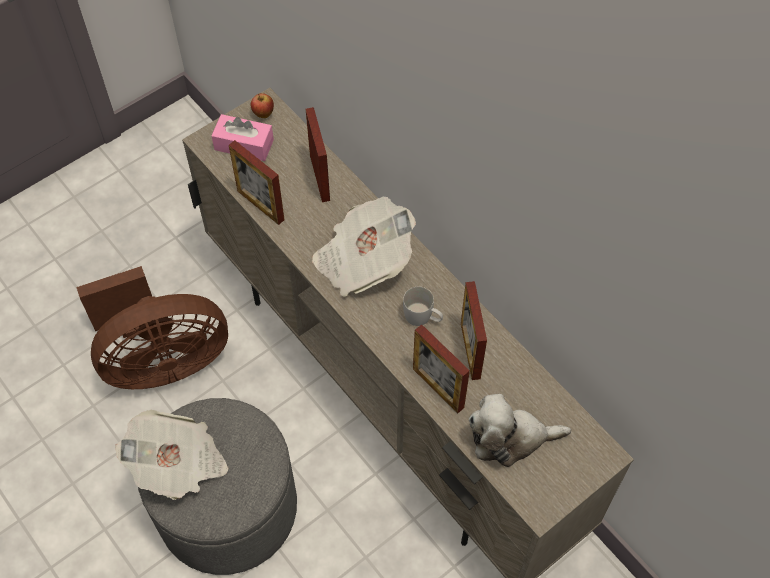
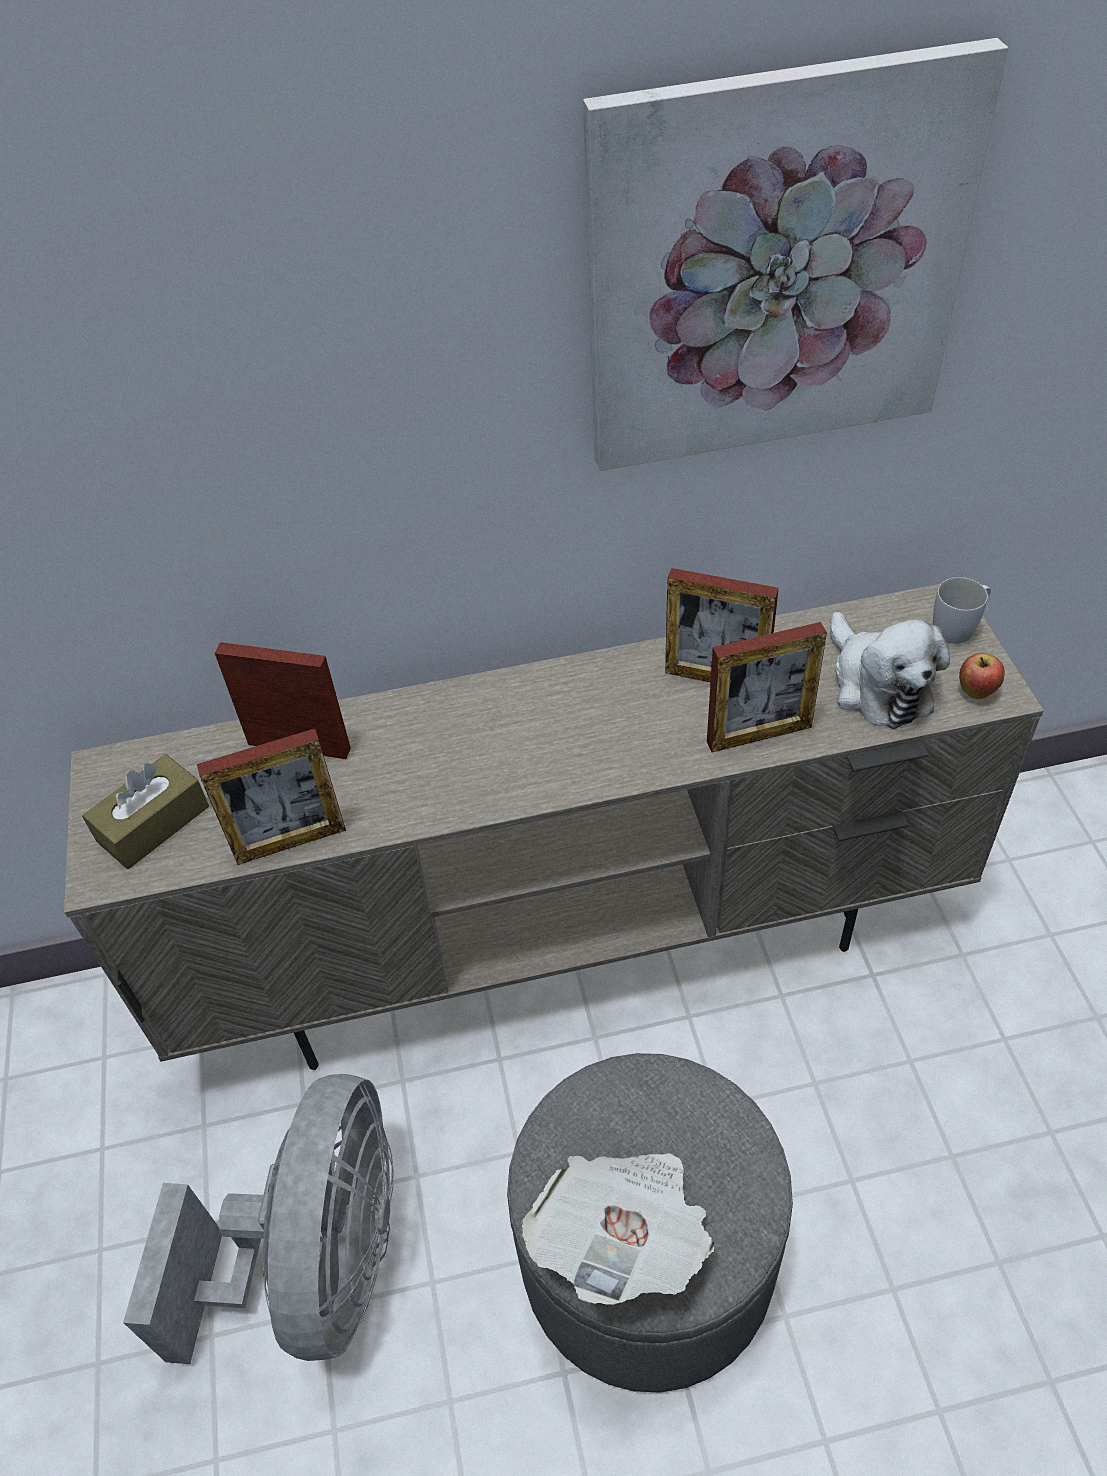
camera: 60 degrees left, 10 degrees down
brown fan [76,266,228,389] -> grey fan [123,1074,393,1364]
pink tissue box [211,114,274,161] -> brown tissue box [82,754,209,869]
apple [251,93,274,118] -> apple moved to [959,653,1005,699]
newspaper [312,197,416,297] -> none
white mug [403,286,443,326] -> white mug moved to [933,577,991,644]
plush toy [469,394,571,467] -> plush toy turned 45 degrees counterclockwise [830,612,950,729]
none -> picture [583,38,1008,471]

